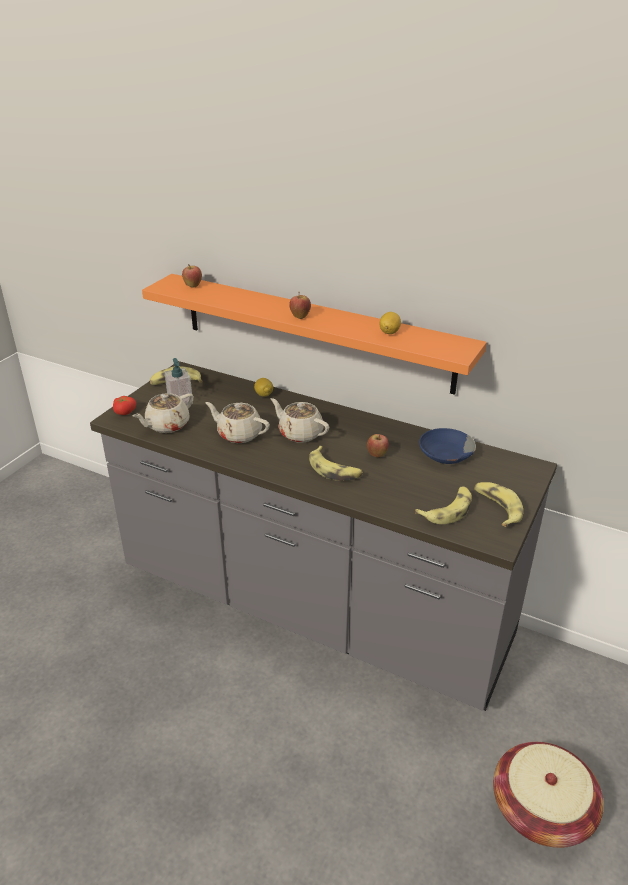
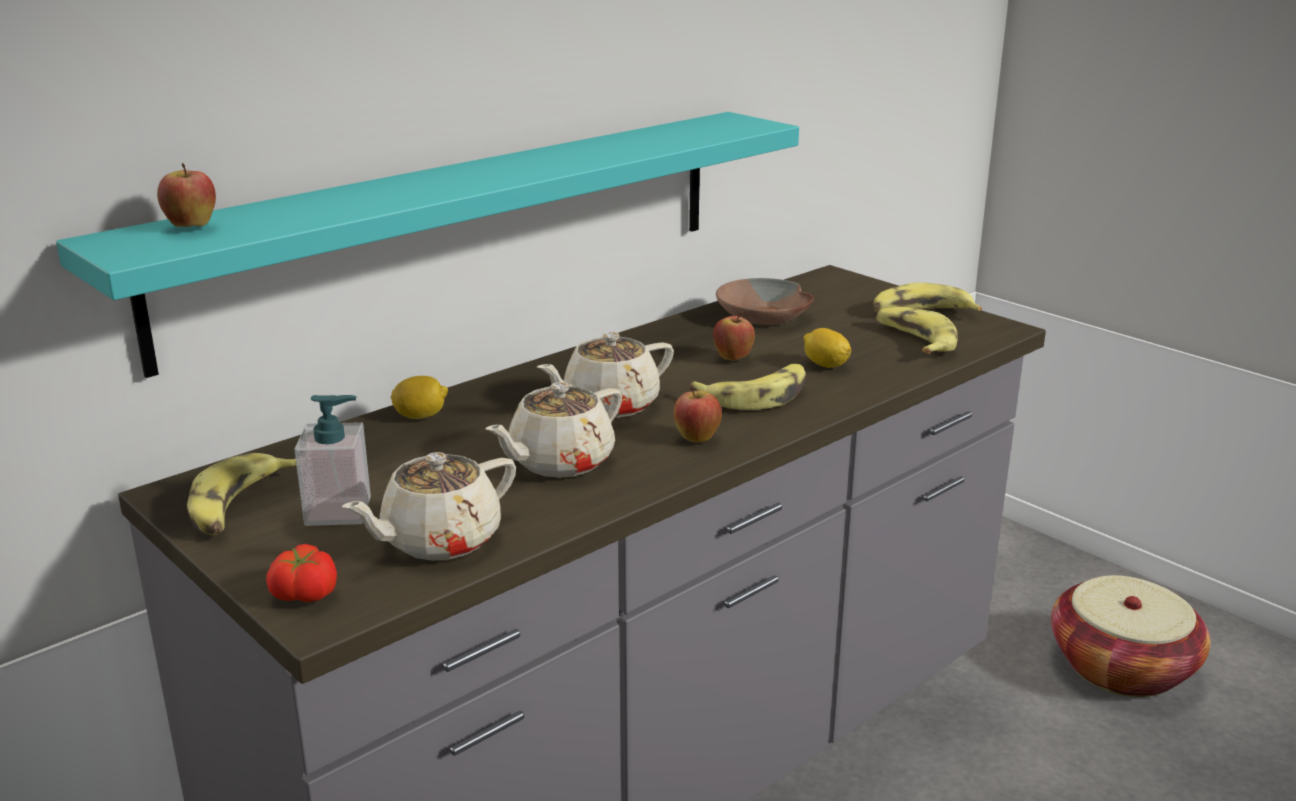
camera: 70 degrees left, 10 degrees down
beige teapot [133,393,194,433] -> beige teapot turned 75 degrees clockwise [342,452,516,561]
orange shelf [142,274,487,395] -> turquoise shelf [56,112,799,378]
apple [289,291,311,319] -> apple moved to [674,385,722,442]
lemon [380,312,401,334] -> lemon moved to [803,328,851,368]
blue bowl [419,428,476,464] -> brown bowl [716,278,814,325]

